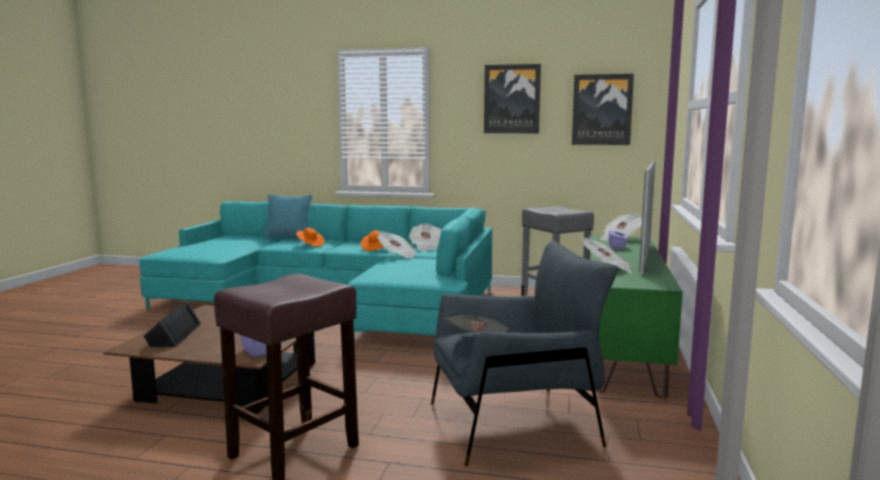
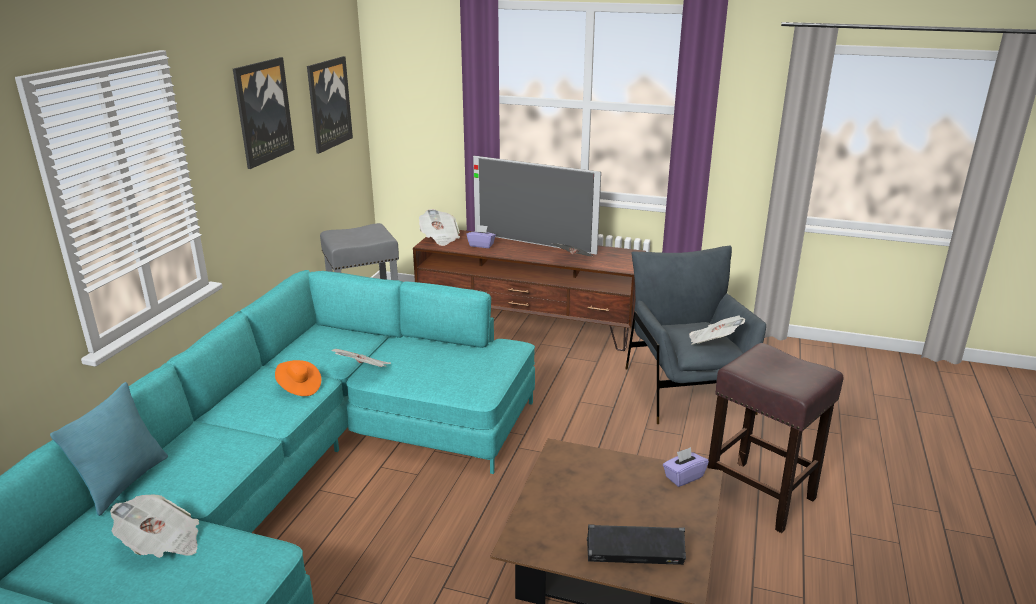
camera: 85 degrees left, 15 degrees up
orange hat [296,228,324,247] -> none
newspaper [409,223,442,251] -> newspaper moved to [110,494,199,558]
green tv stand [588,236,683,398] -> brown tv stand [413,230,646,351]

